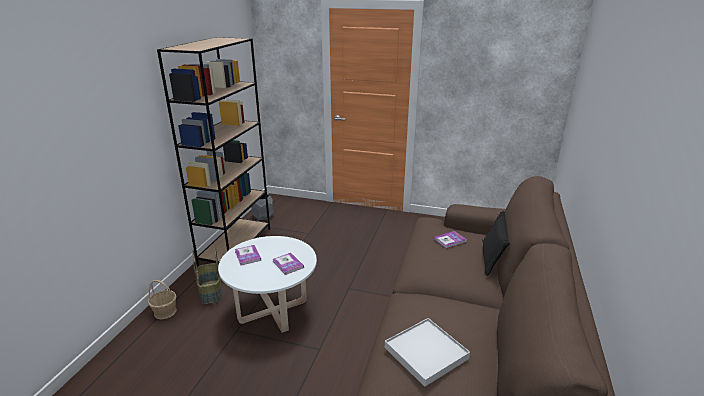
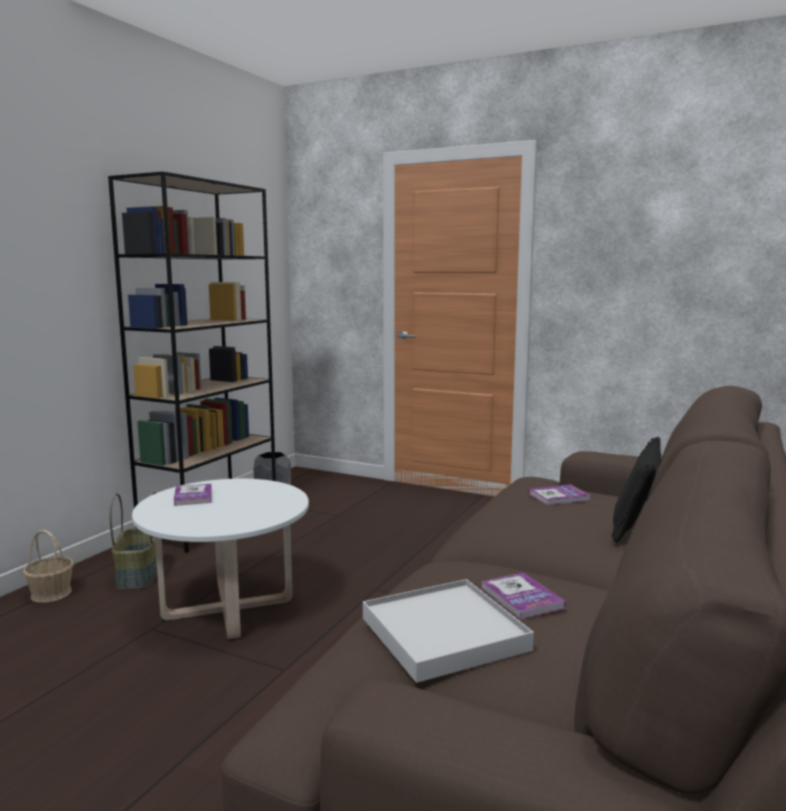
camera: 10 degrees right, 15 degrees down
book [273,253,304,275] -> book moved to [481,572,566,619]

